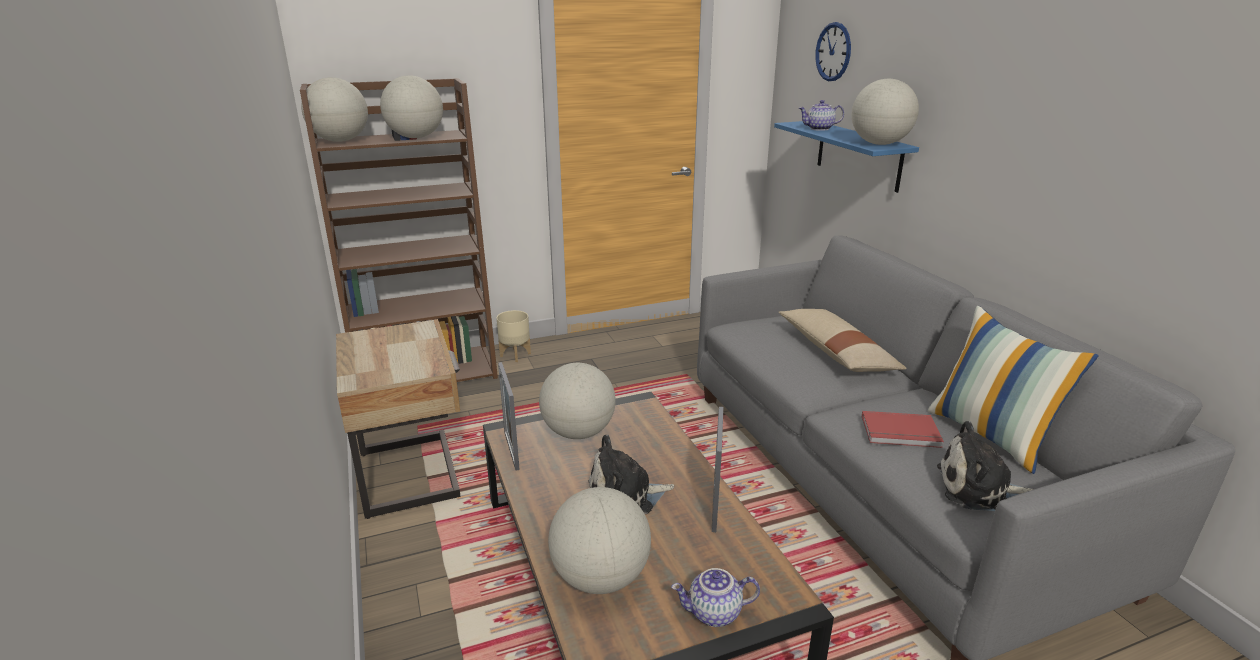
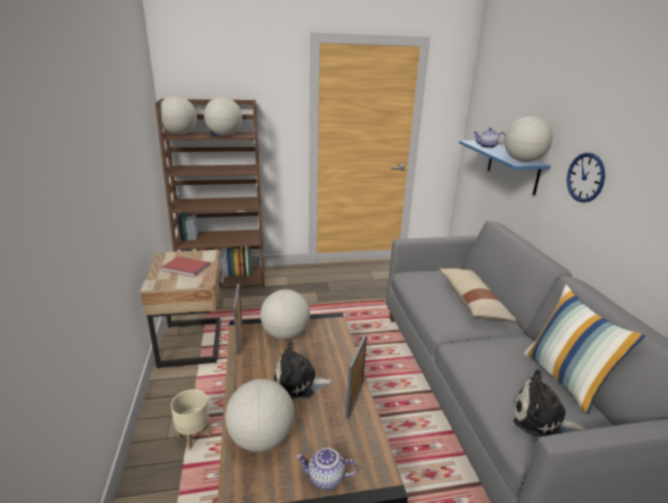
camera: 10 degrees right, 0 degrees up
beige planter [497,310,531,362] -> beige planter moved to [171,389,211,449]
wall clock [815,22,851,81] -> wall clock moved to [567,153,605,203]
red book [862,411,944,448] -> red book moved to [162,256,210,277]

